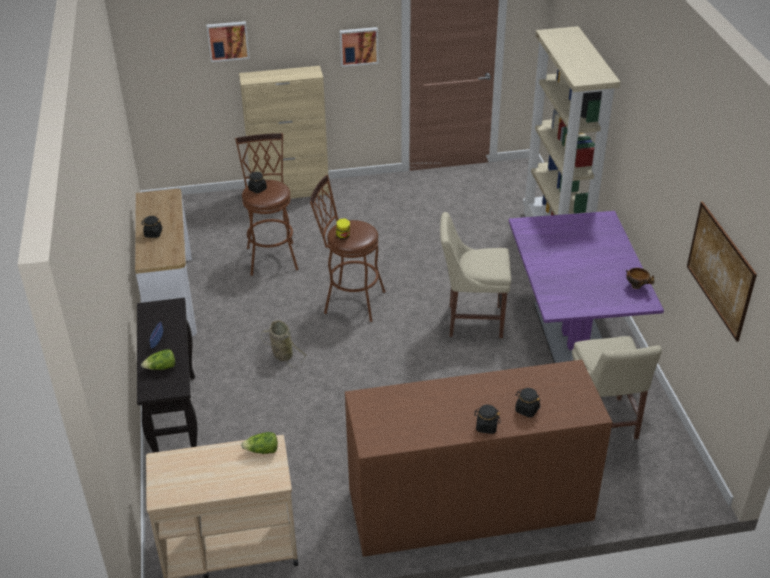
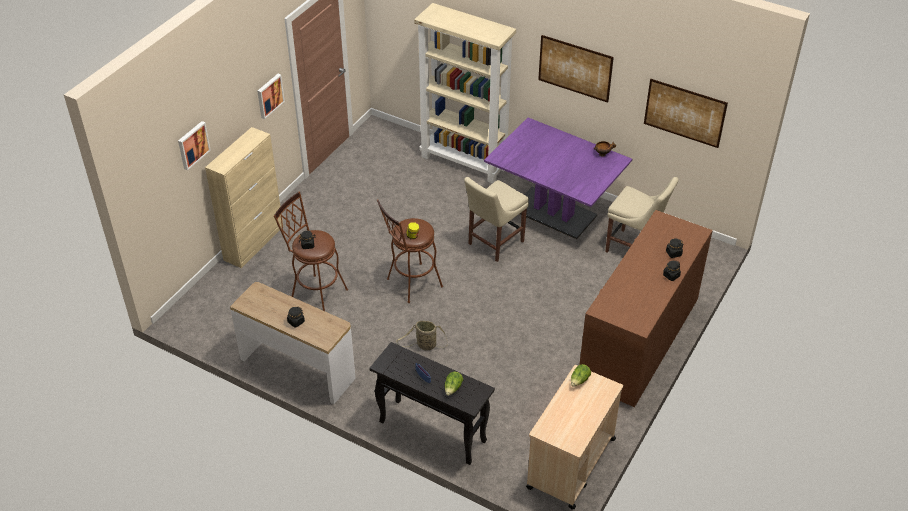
camera: 50 degrees left, 5 degrees up
none -> picture [538,35,614,103]

